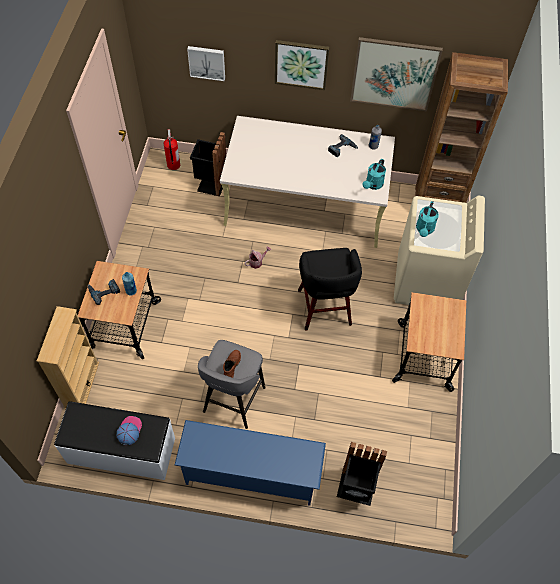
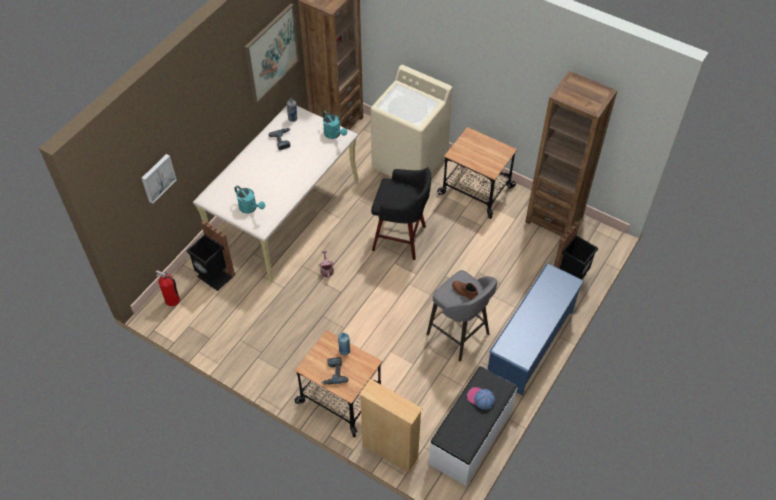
camera: 65 degrees left, 5 degrees down
picture [275,40,329,90] -> none
turquoise watering can [416,201,439,237] -> turquoise watering can moved to [235,186,265,214]
none -> brown bookcase [525,71,617,237]

